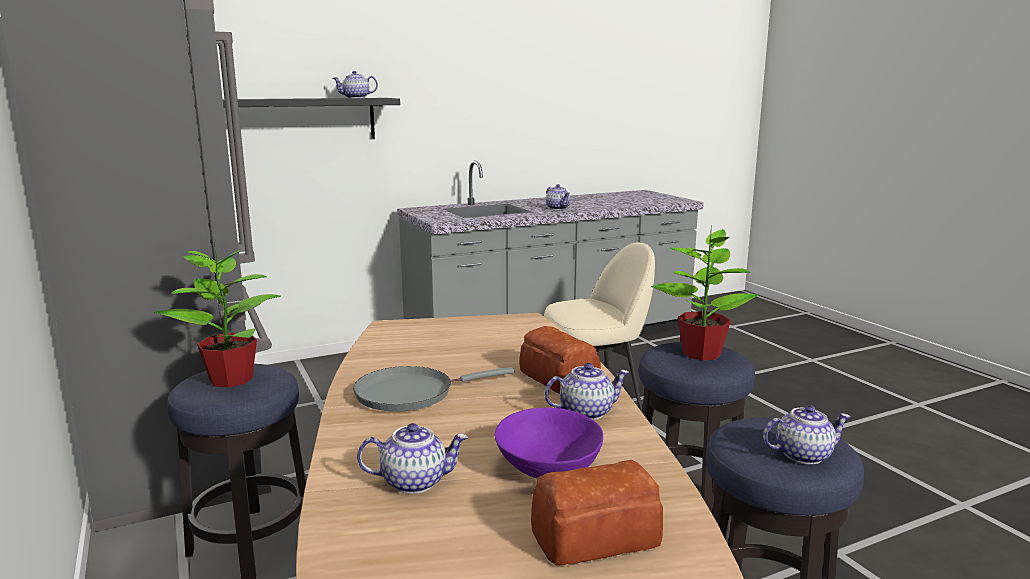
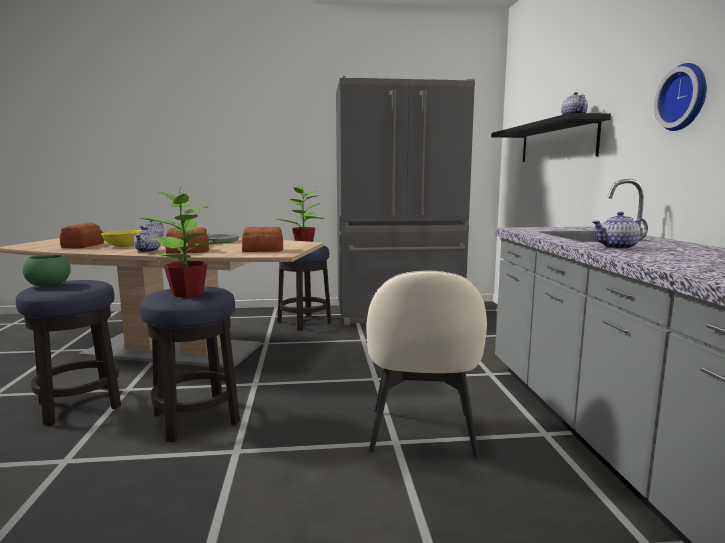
camera: 110 degrees right, 5 degrees down
purple bowl [495,408,603,478] -> yellow bowl [101,230,142,247]
teapot [763,405,851,464] -> green bowl [23,255,71,287]
none -> bread [242,227,283,252]
none -> wall clock [654,63,707,131]

